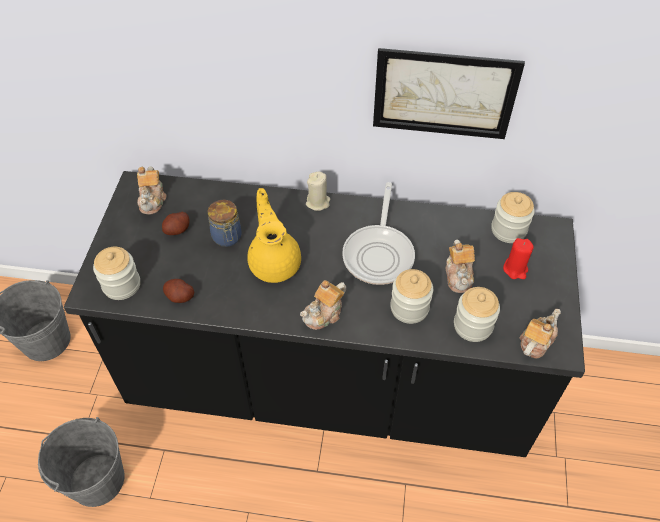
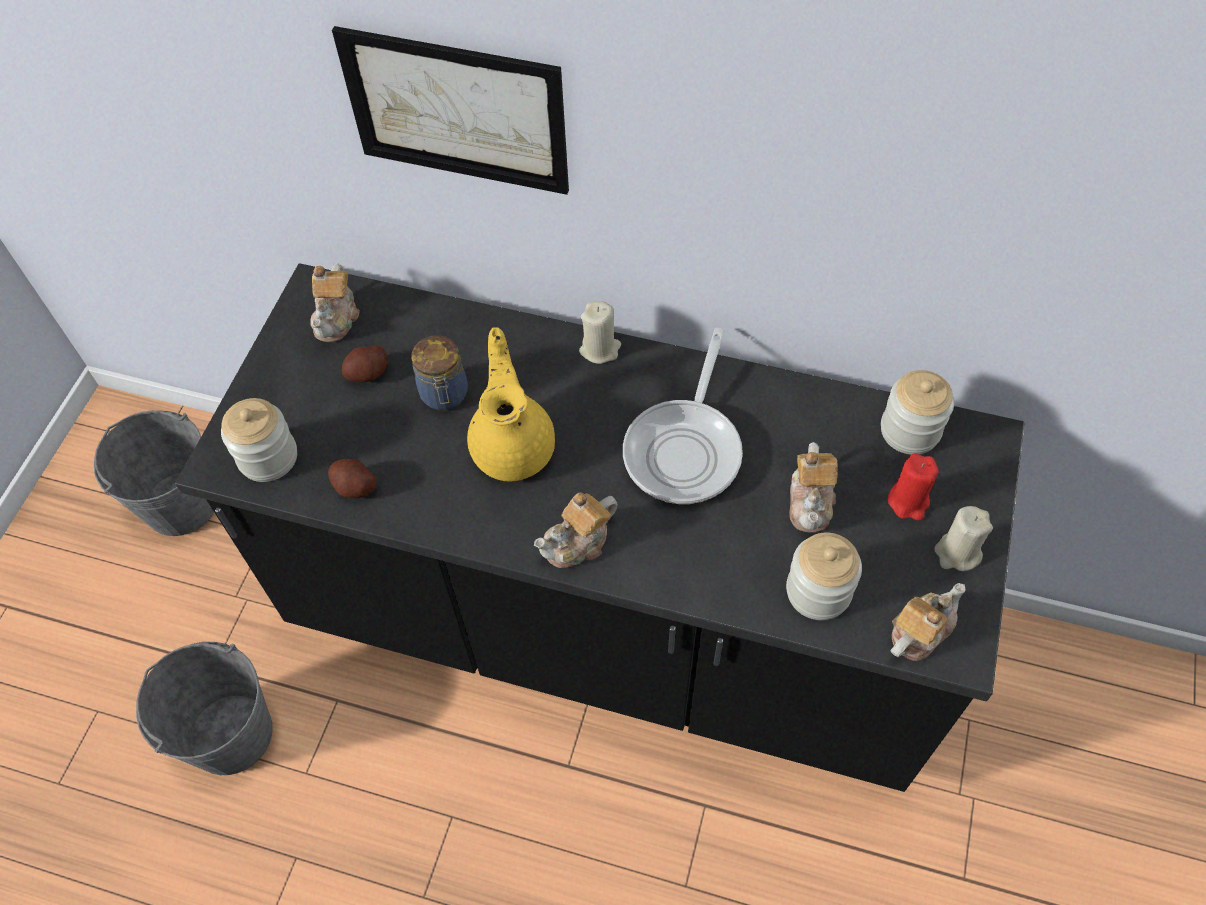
camera: 10 degrees right, 5 degrees up
picture [373,48,525,139] -> picture moved to [332,26,569,195]
jar [390,269,433,324] -> none
none -> beige candle [934,506,993,571]

